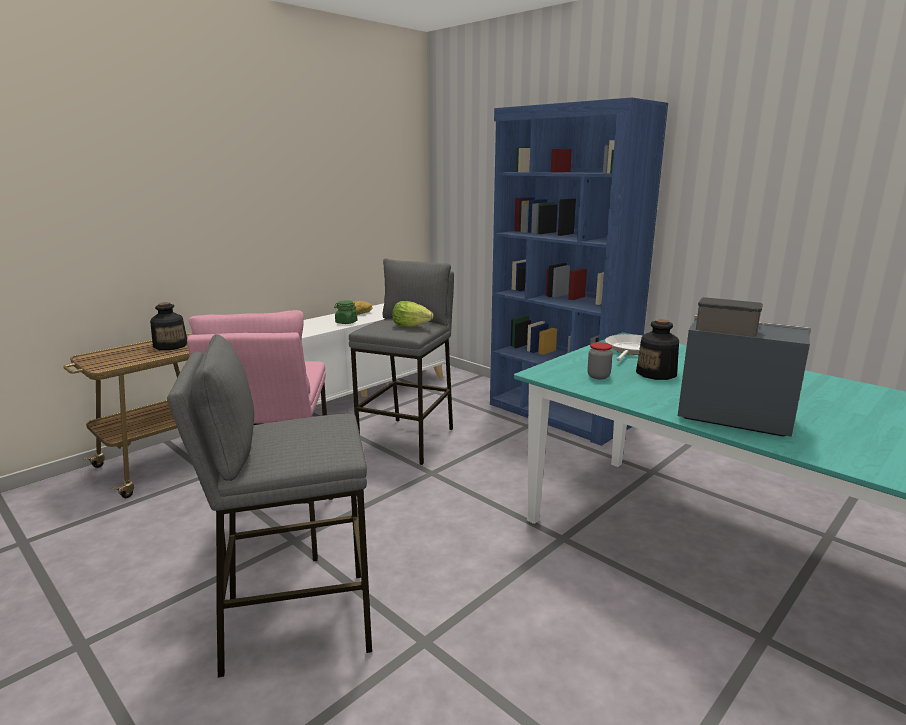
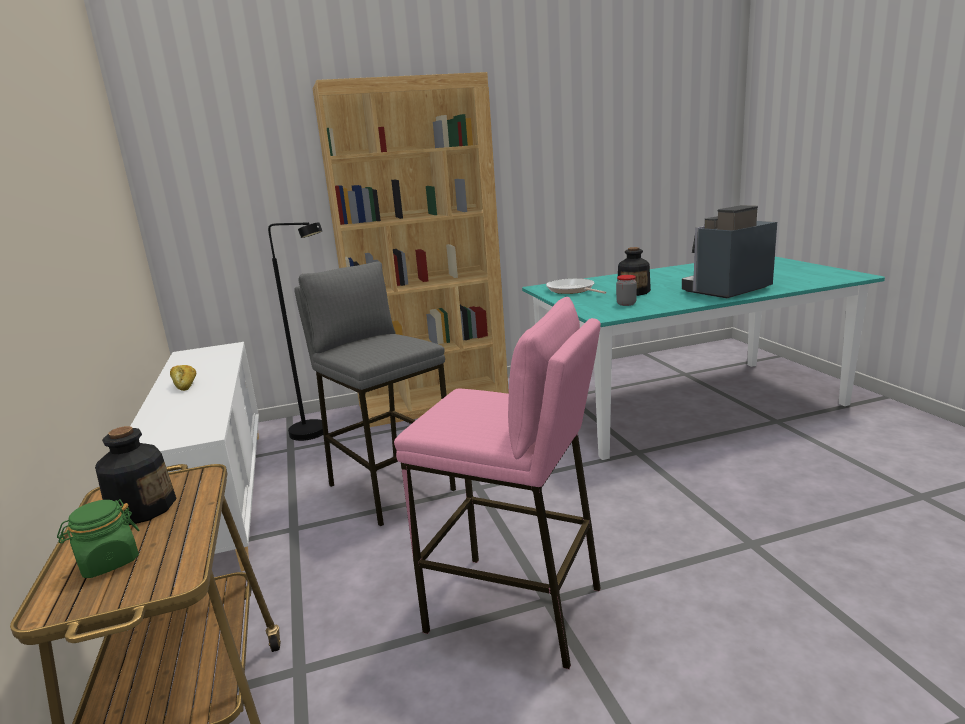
camera: 60 degrees left, 0 degrees up
grey stool [167,334,372,678] -> none
green jar [334,300,357,324] -> green jar moved to [57,499,139,578]
lettuce [392,301,433,327] -> none
blue bookcase [490,97,668,446] -> brown bookcase [313,72,509,427]
none -> black floor lamp [268,222,323,441]

